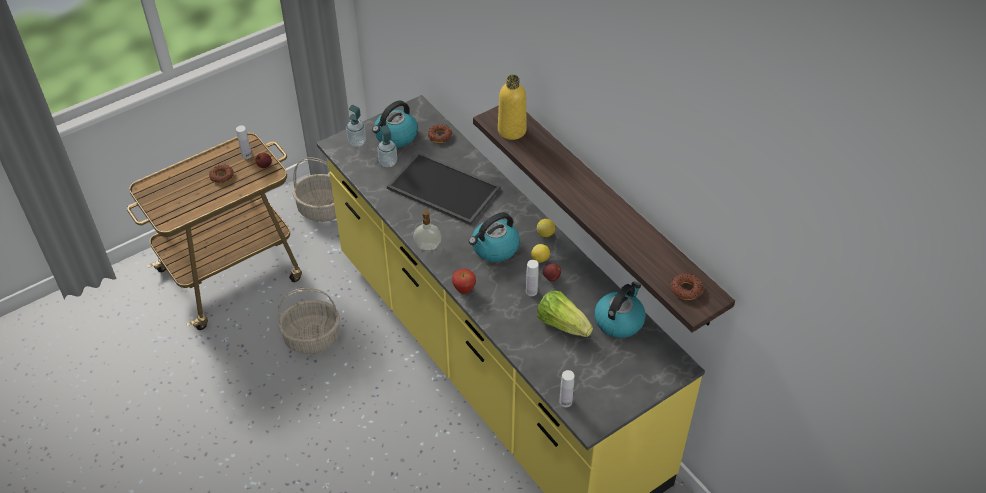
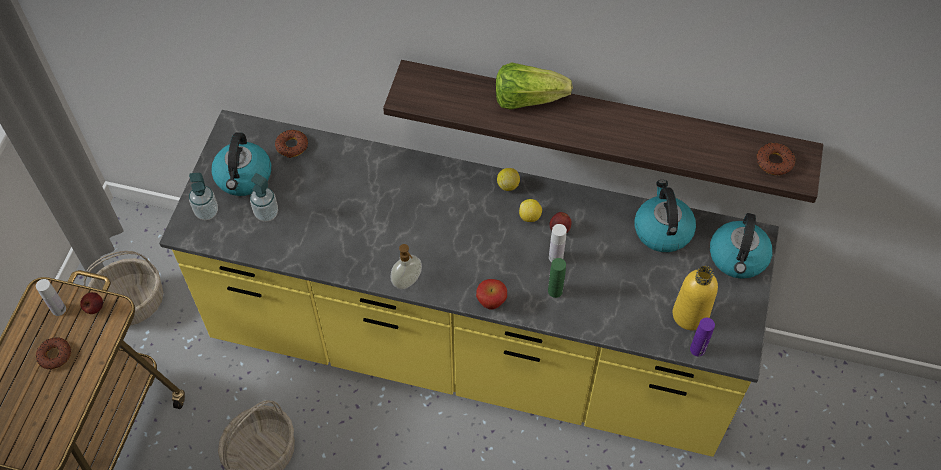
camera: 40 degrees left, 10 degrees up
tray [387,152,500,225] -> none
kettle [469,212,520,262] -> kettle moved to [710,213,773,279]
yellow bottle [498,75,527,140] -> yellow bottle moved to [673,266,718,330]
lettuce [537,290,593,337] -> lettuce moved to [496,62,573,110]
white bottle [559,370,574,407] -> purple bottle [690,318,715,356]
none -> green bottle [548,258,566,298]

